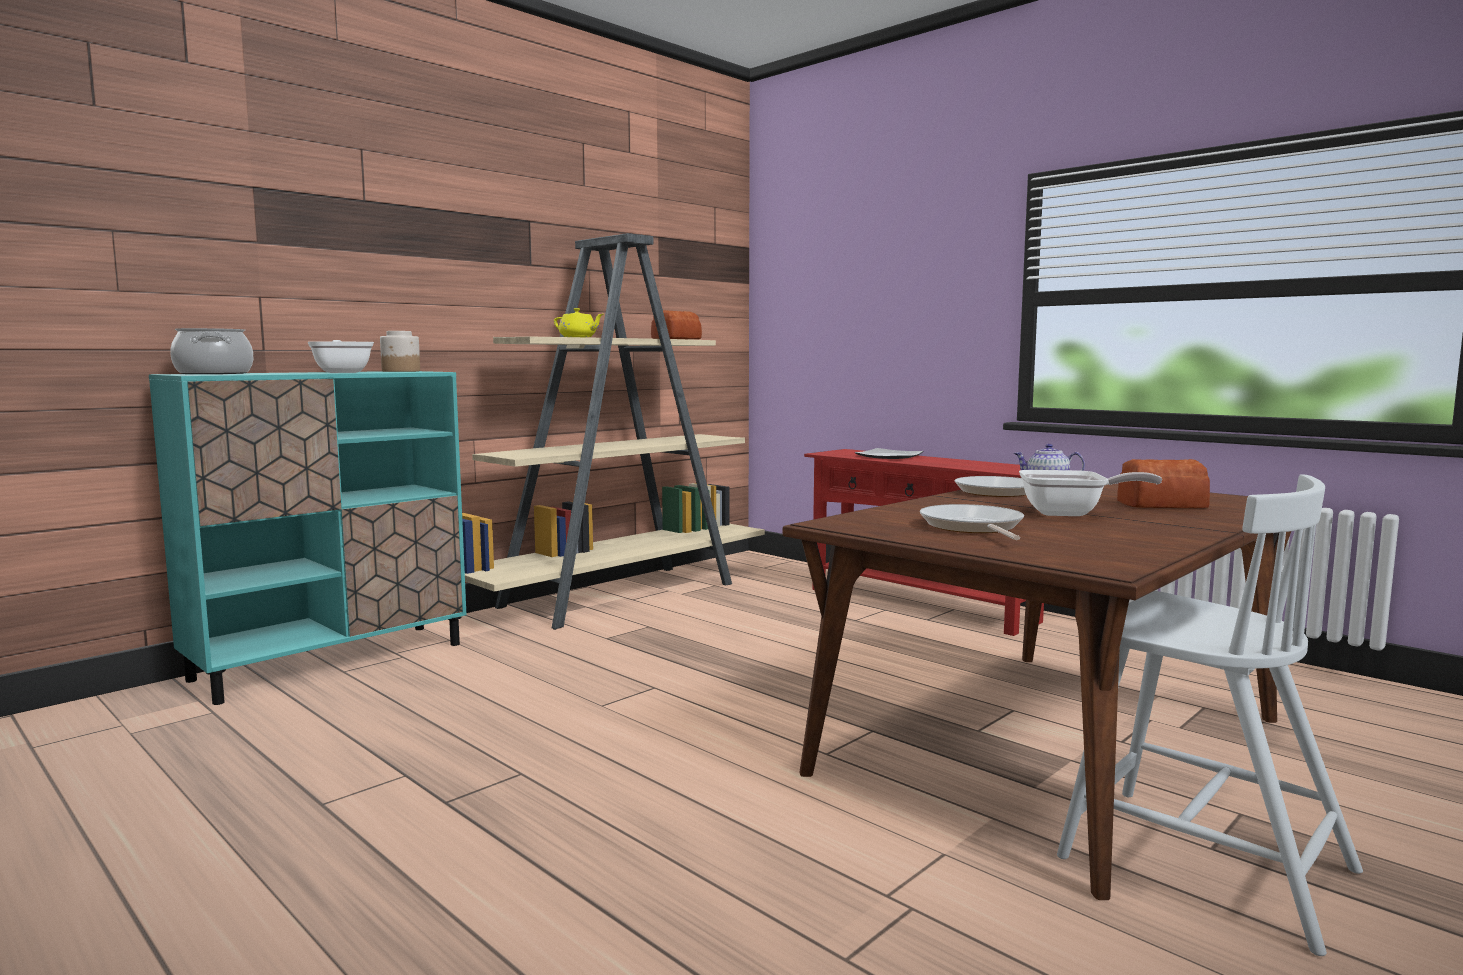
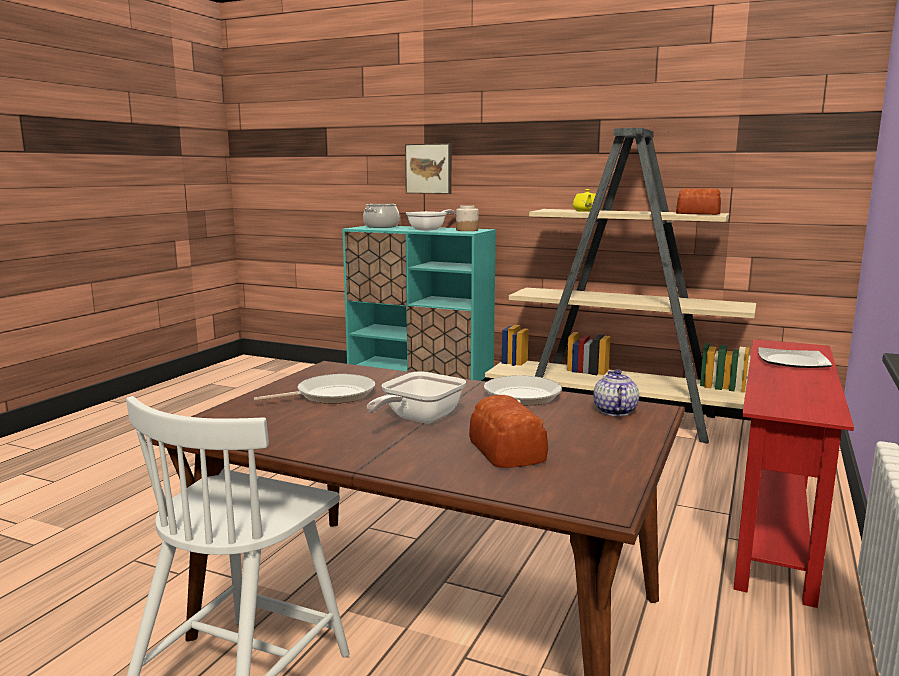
camera: 70 degrees right, 5 degrees up
frying pan [1019,470,1162,516] -> frying pan turned 45 degrees clockwise [367,372,466,423]
none -> picture [405,143,452,194]

